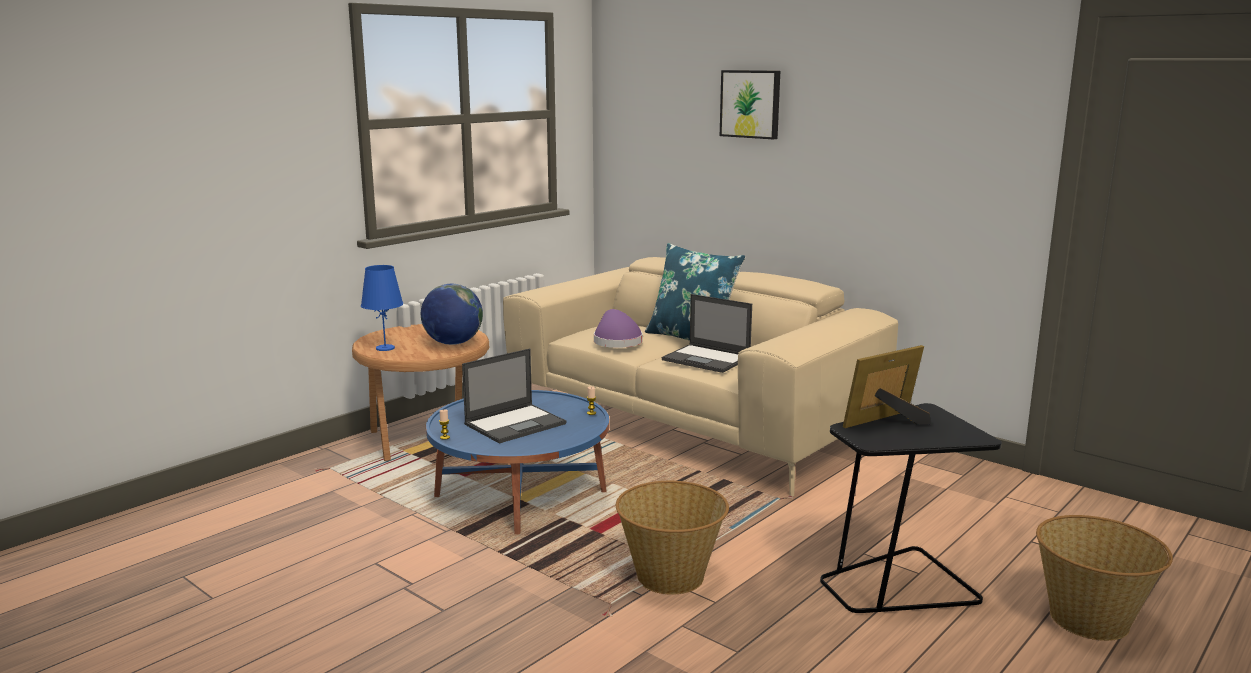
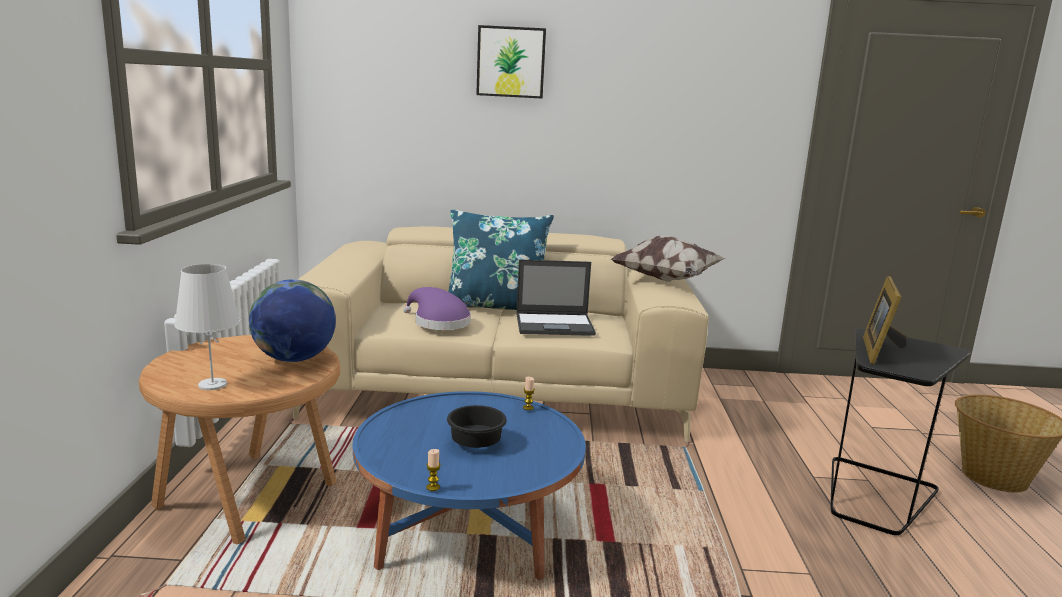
camera: 40 degrees left, 0 degrees up
blue table lamp [361,265,403,351] -> white table lamp [174,264,241,390]
laptop [462,348,566,443] -> black bowl [447,405,507,448]
basket [616,481,729,595] -> none
none -> pillow [611,235,726,282]

